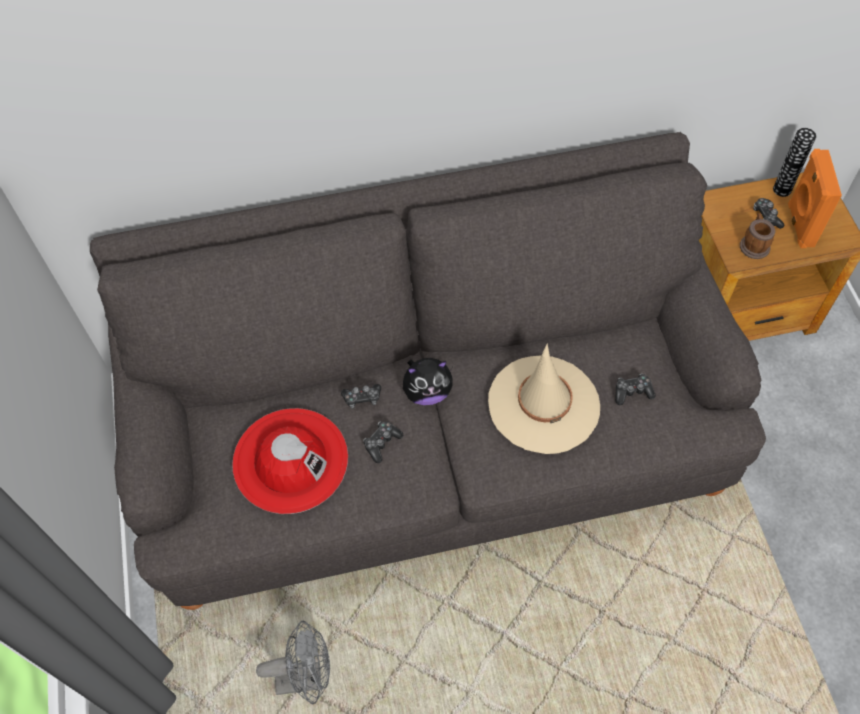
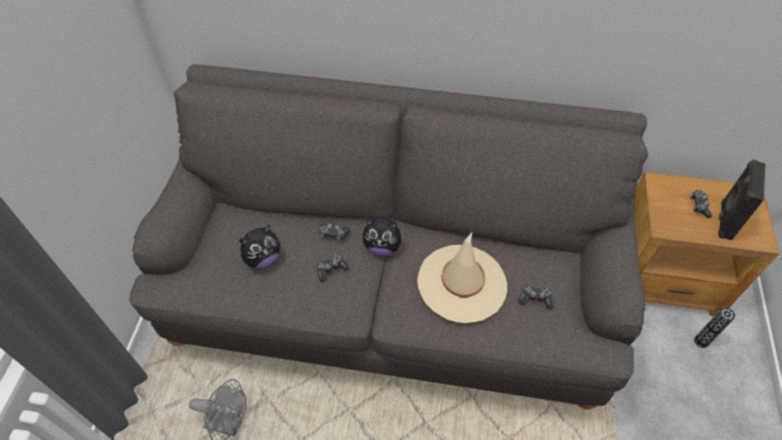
camera: 20 degrees right, 5 degrees down
red hat [232,408,348,514] -> plush toy [239,225,280,268]
mug [740,213,775,259] -> none
vase [773,128,816,197] -> vase moved to [694,307,735,348]
orange speaker [788,149,842,248] -> black speaker [718,159,765,240]

